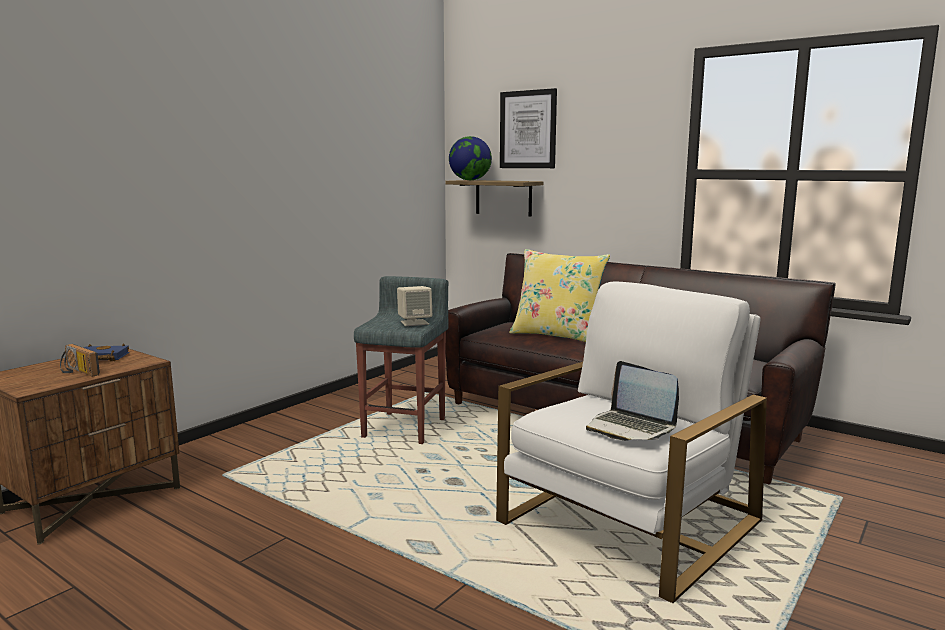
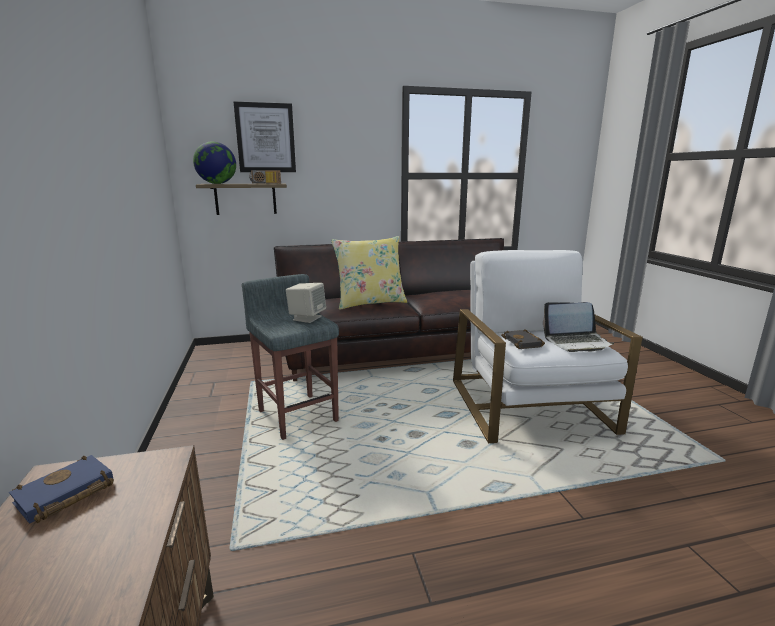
camera: 50 degrees left, 5 degrees up
radio [60,344,100,377] -> radio moved to [249,170,281,184]
none -> black book [501,329,545,349]

